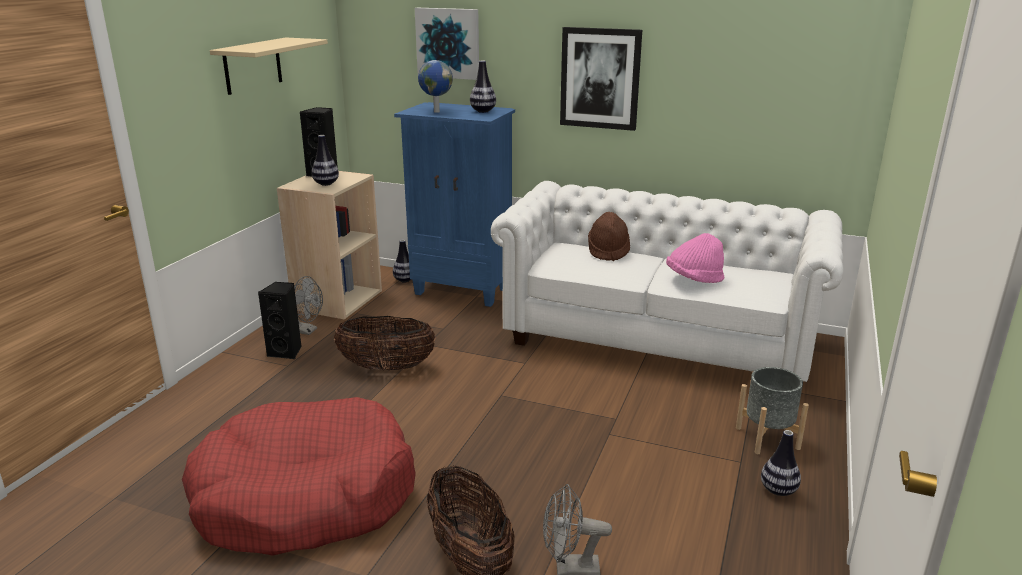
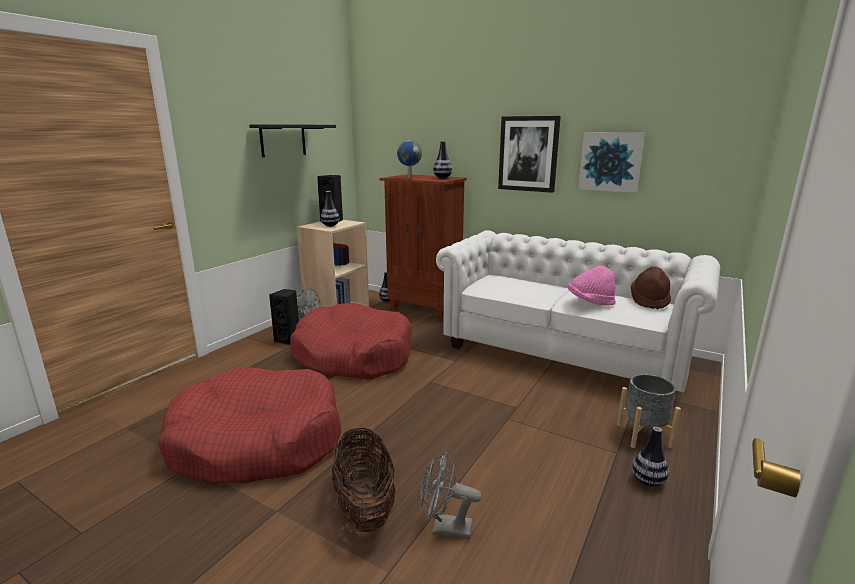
camera: 10 degrees right, 5 degrees down
beige shelf [210,38,328,95] -> black shelf [249,124,336,157]
basket [334,316,436,370] -> red dog bed [290,303,412,379]
blue cabinet [394,102,515,307] -> brown cabinet [380,174,467,321]
picture [415,8,479,80] -> picture moved to [578,132,645,193]
brown hat [588,212,630,261] -> brown hat moved to [631,266,671,309]

